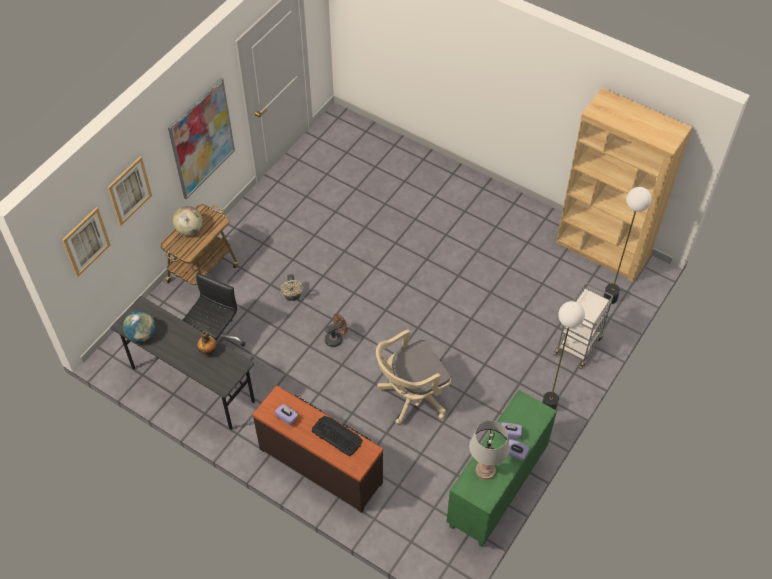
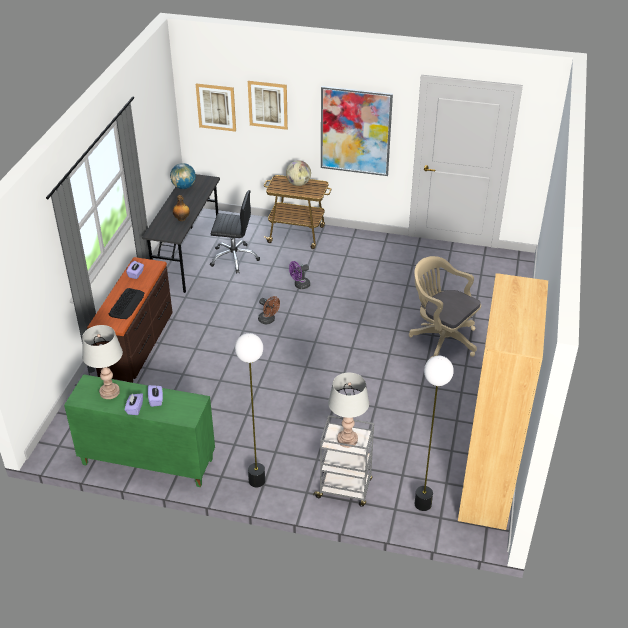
camera: 70 degrees right, 15 degrees down
beige fan [281,274,303,301] -> purple fan [289,261,310,289]
beige office chair [376,329,451,424] -> beige office chair moved to [409,256,481,358]
none -> grey table lamp [328,373,369,448]

